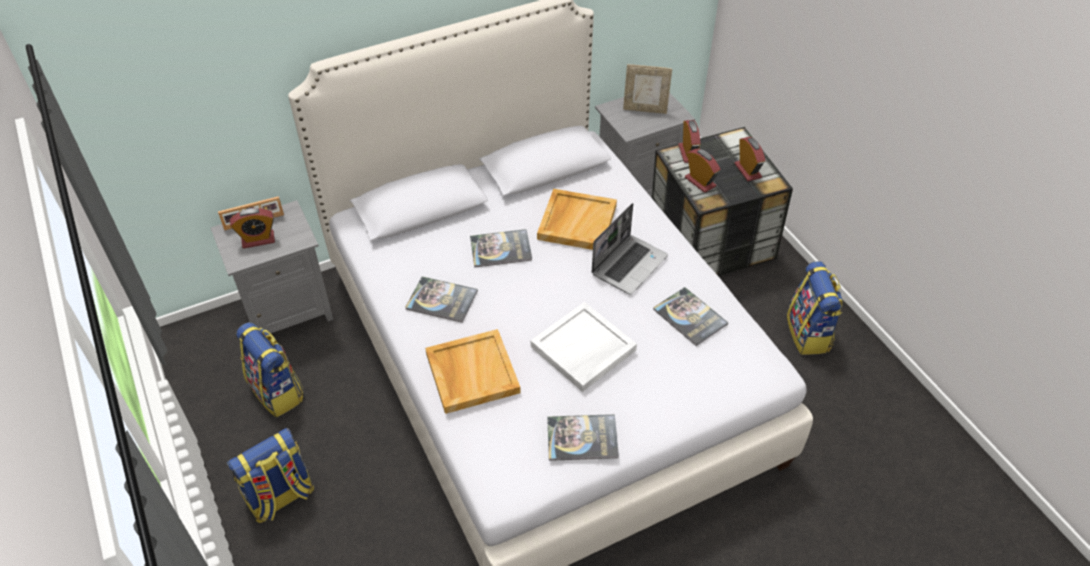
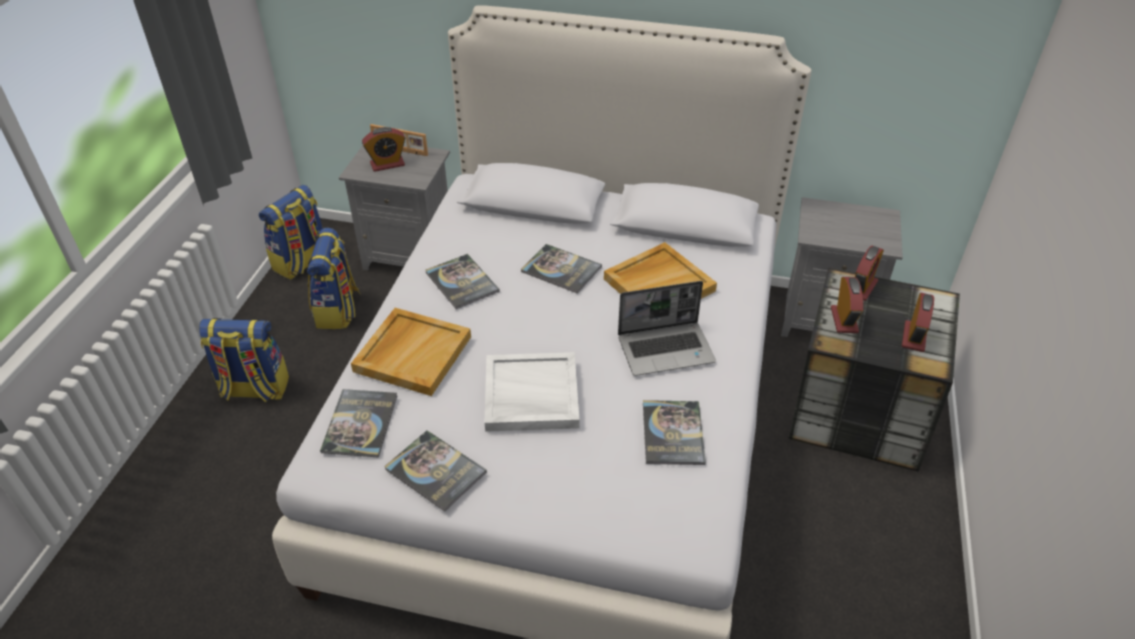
camera: 40 degrees right, 5 degrees down
alarm clock [230,208,275,249] -> alarm clock turned 45 degrees counterclockwise [362,127,405,172]
picture frame [623,64,672,114] -> none
backpack [787,261,842,355] -> backpack moved to [259,185,323,280]
none -> book [320,389,397,458]

